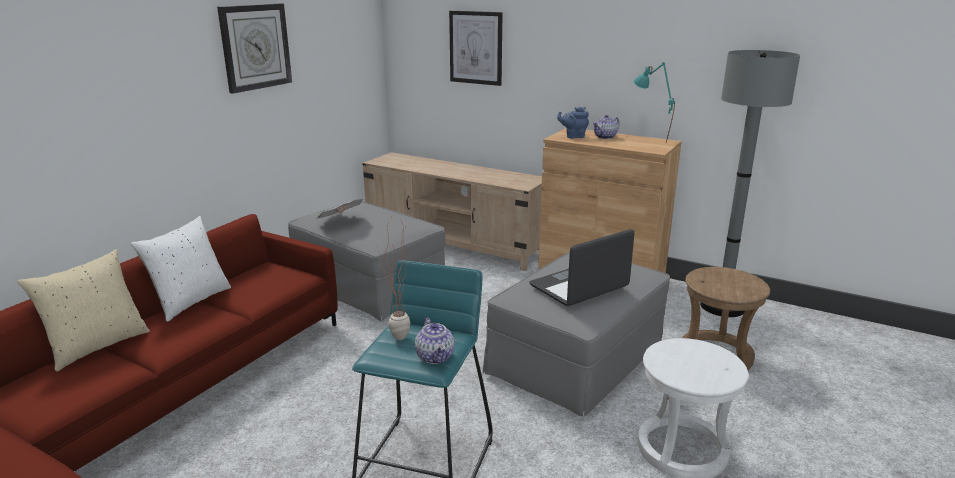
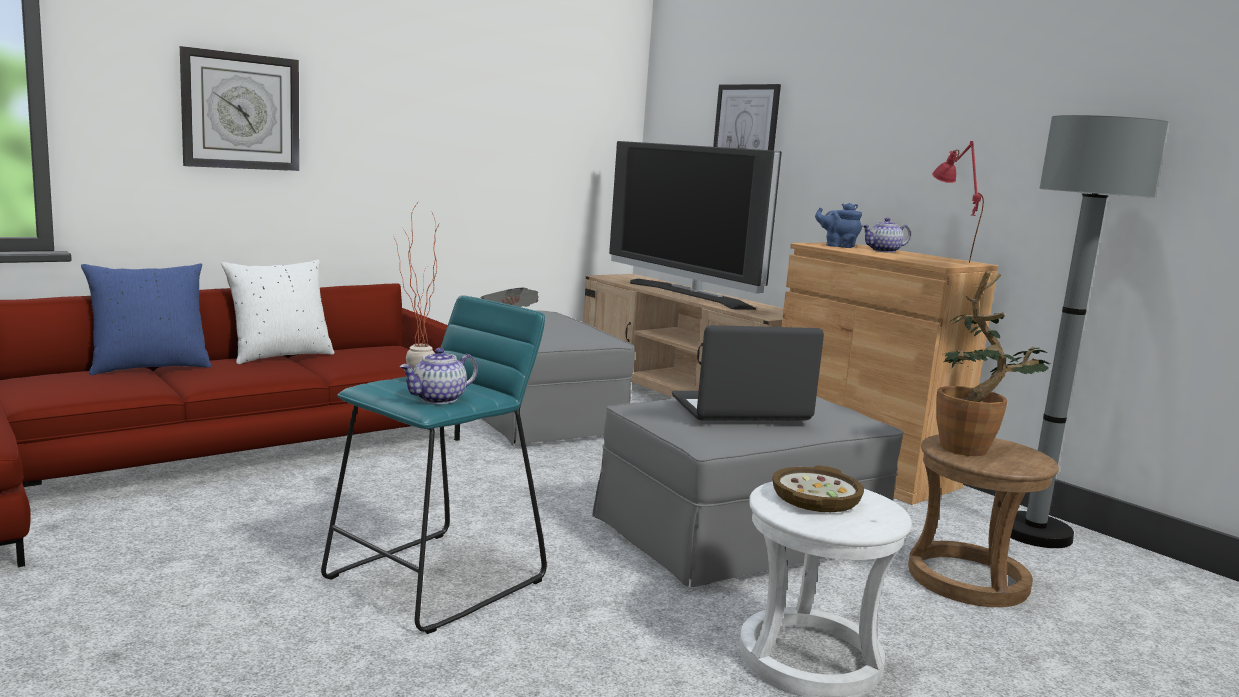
camera: 20 degrees right, 10 degrees down
beige pillow [17,249,150,371] -> blue pillow [81,263,212,375]
wall clock [217,3,292,94] -> wall clock moved to [180,46,299,171]
teapot [415,318,455,364] -> teapot turned 45 degrees clockwise [399,348,478,404]
turquoise table lamp [634,62,675,143] -> red table lamp [932,141,984,263]
none -> television [609,141,782,310]
none -> bowl [772,465,864,512]
none -> potted plant [936,272,1050,456]

